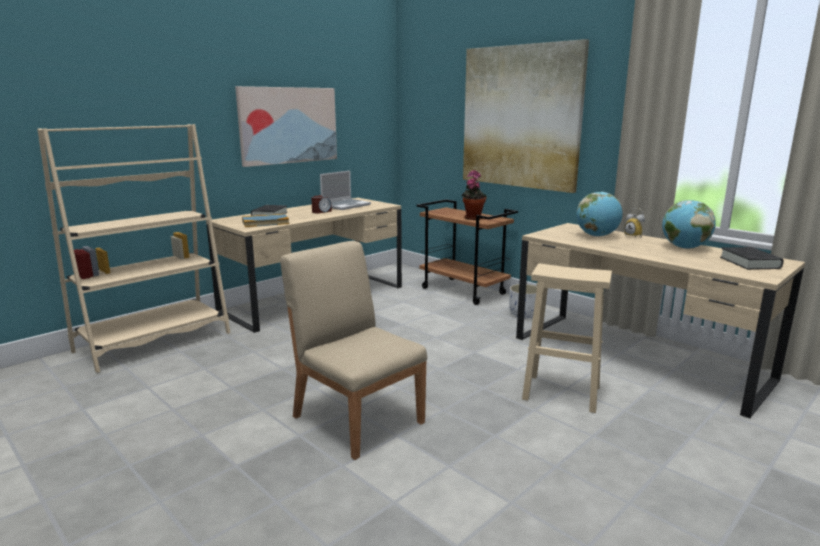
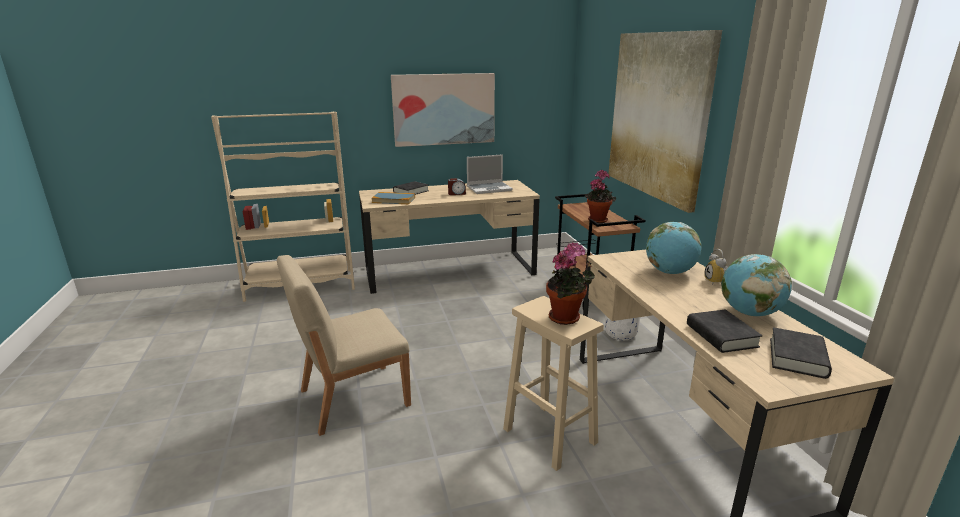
camera: 30 degrees right, 5 degrees up
beige chair [280,241,427,460] -> beige chair turned 105 degrees counterclockwise [277,255,411,436]
none -> potted plant [546,243,595,325]
none -> black book [687,310,762,353]

